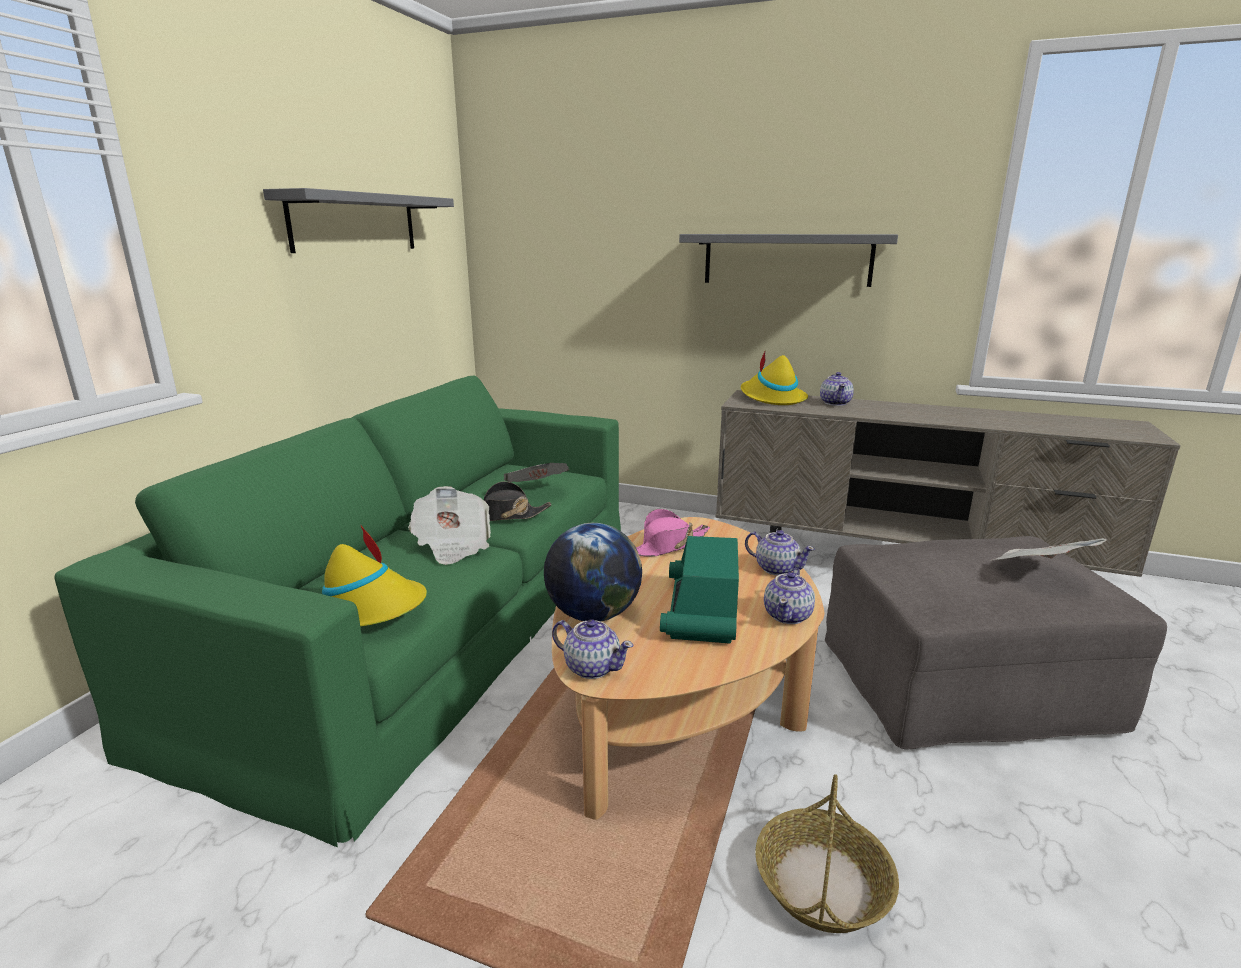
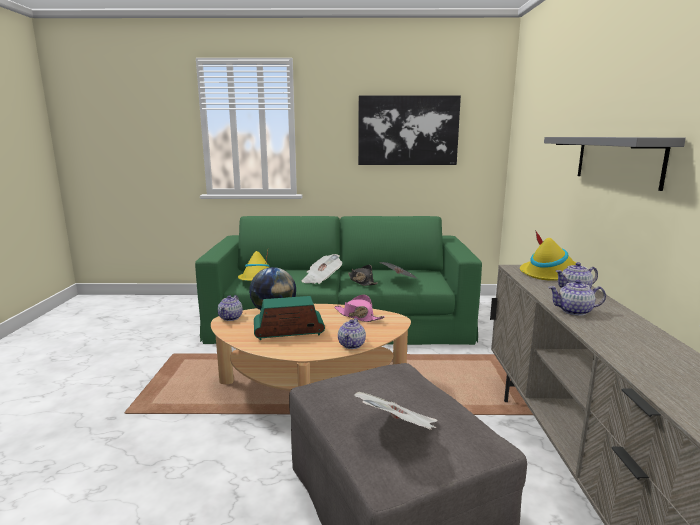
camera: 70 degrees right, 5 degrees down
grey shelf [263,188,454,253] -> picture [358,95,461,165]
basket [755,774,899,933] -> none
teapot [764,568,815,624] -> teapot moved to [548,280,606,316]

